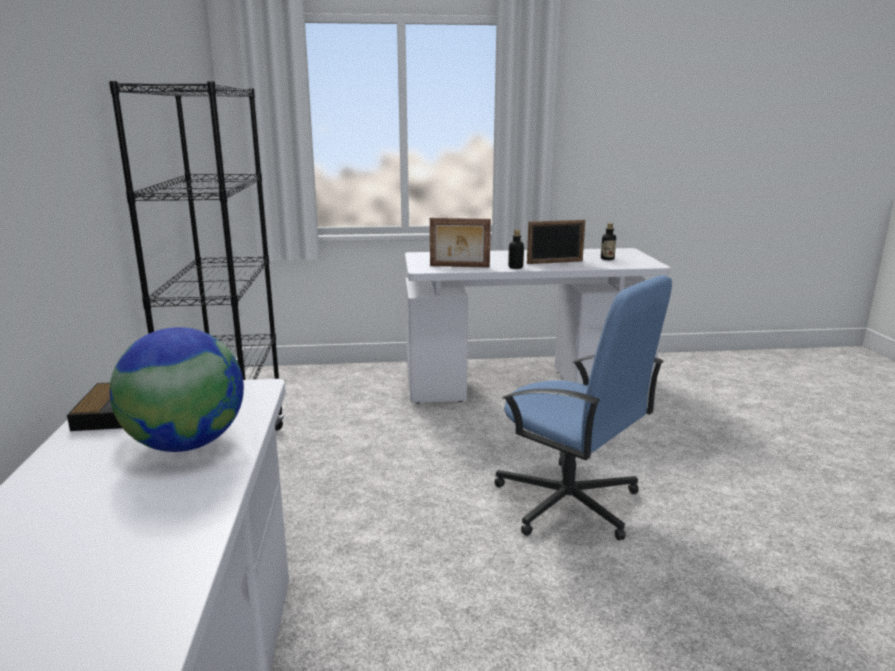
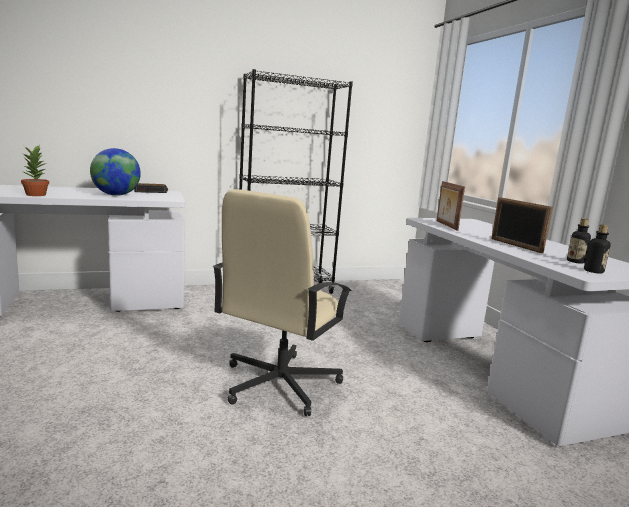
camera: 75 degrees right, 5 degrees down
blue office chair [494,275,672,540] -> beige office chair [212,189,352,416]
bottle [508,230,524,269] -> bottle moved to [584,225,611,274]
none -> potted plant [21,145,49,196]

